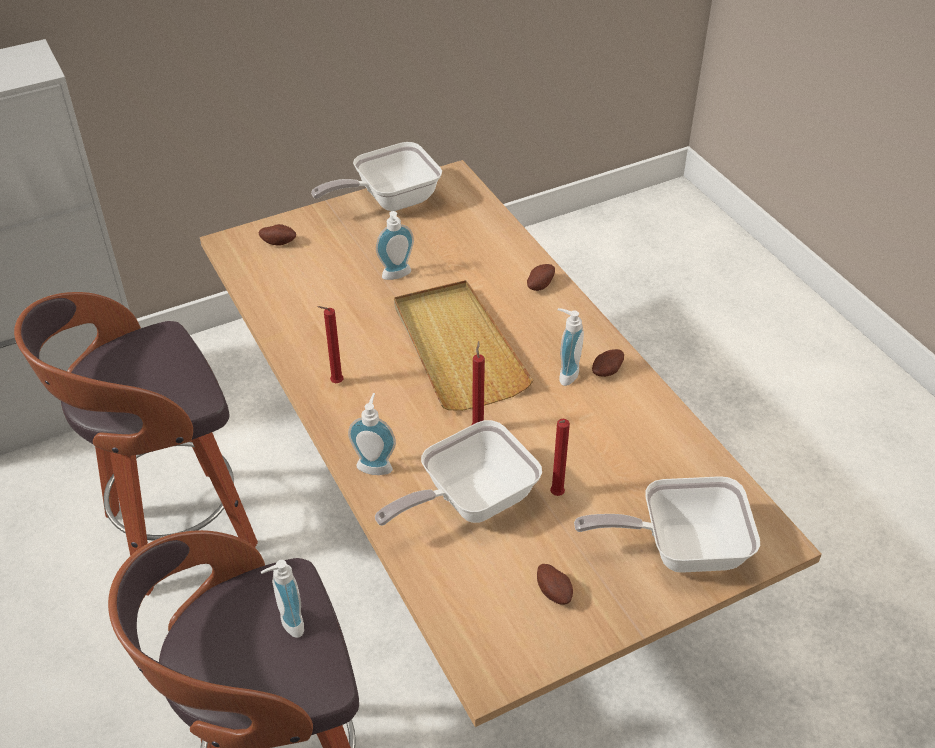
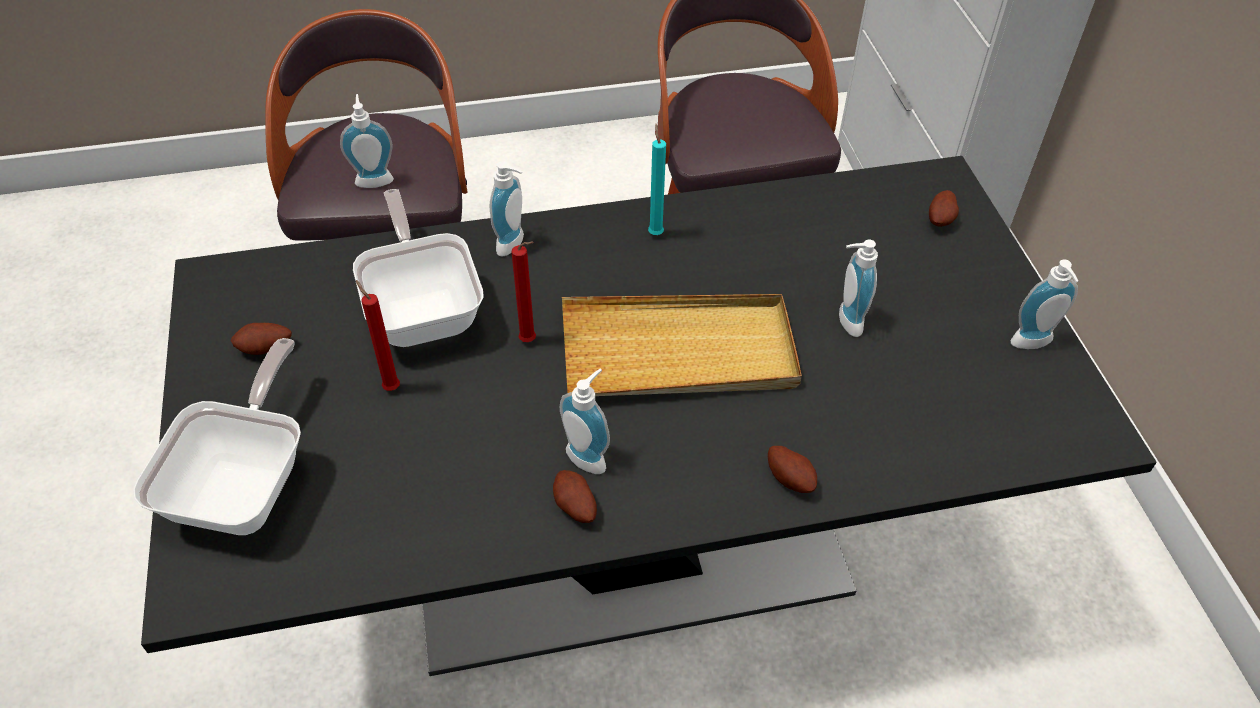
camera: 105 degrees right, 5 degrees up
beige dining table [200,160,822,727] -> black dining table [141,156,1157,676]
frying pan [311,142,442,211] -> soap dispenser [1011,259,1078,349]
red candle [318,306,343,383] -> turquoise candle [648,124,666,235]

